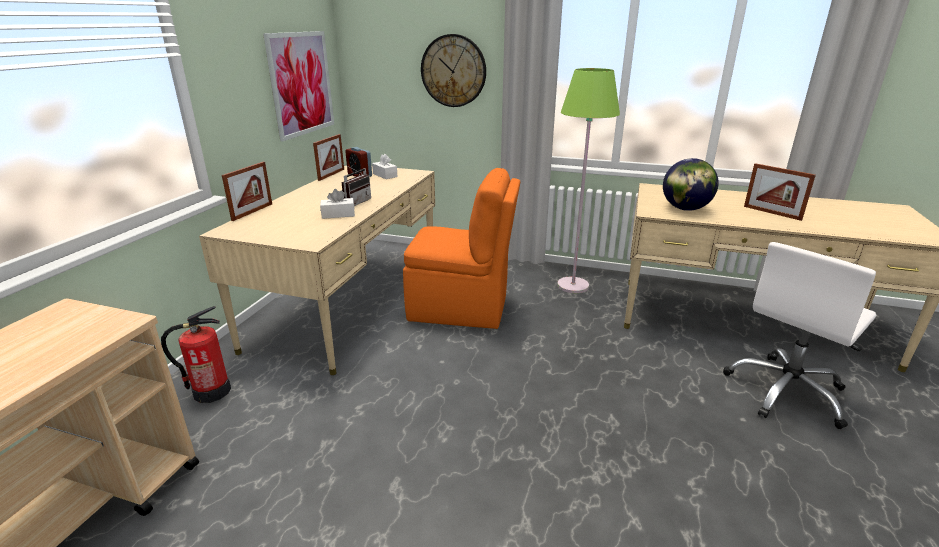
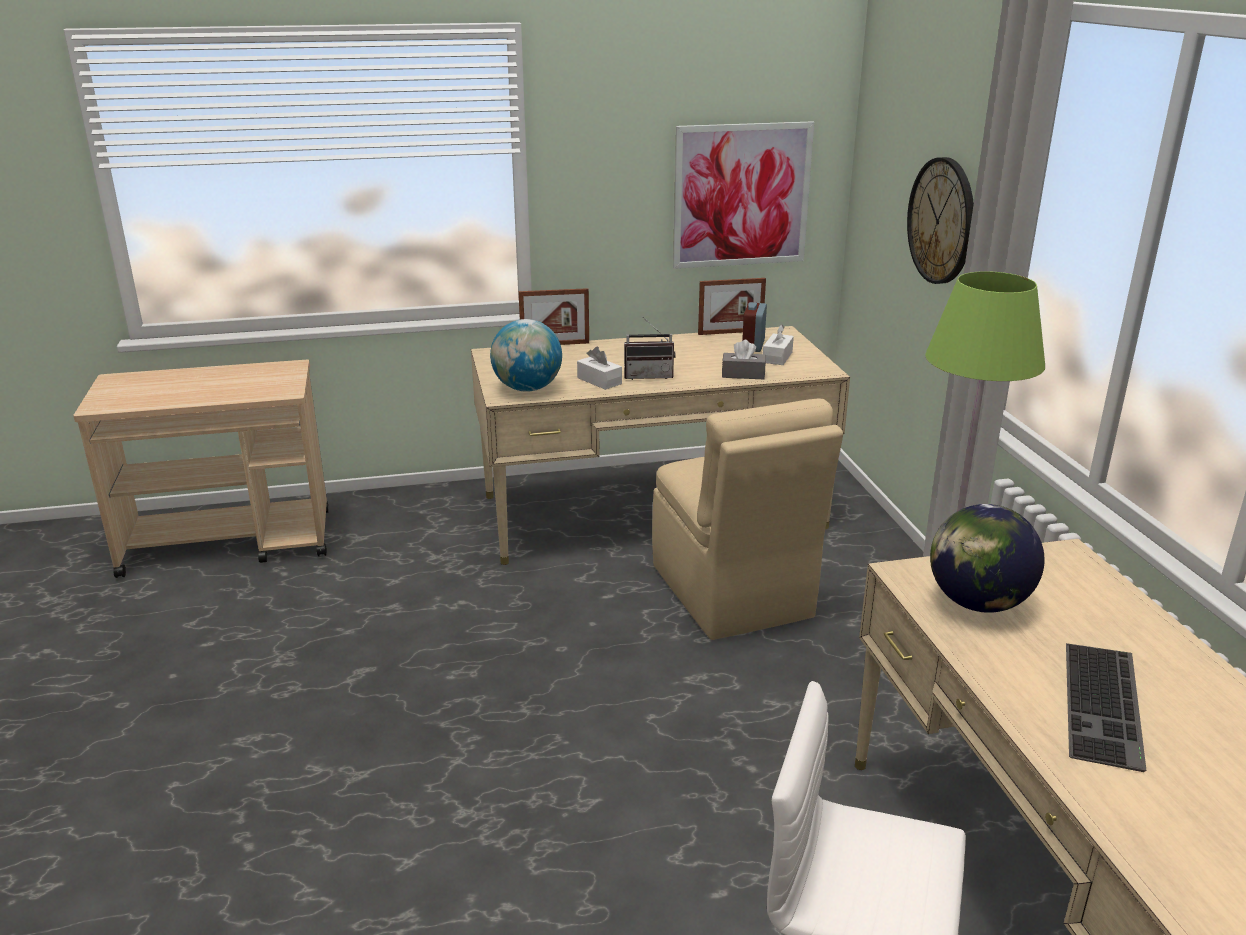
camera: 60 degrees right, 0 degrees up
fire extinguisher [161,306,231,403] -> none
orange chair [403,168,520,329] -> beige chair [652,398,843,640]
picture frame [744,163,816,221] -> keyboard [1066,643,1147,772]
none -> globe [490,319,562,392]
none -> grey tissue box [722,340,766,379]

